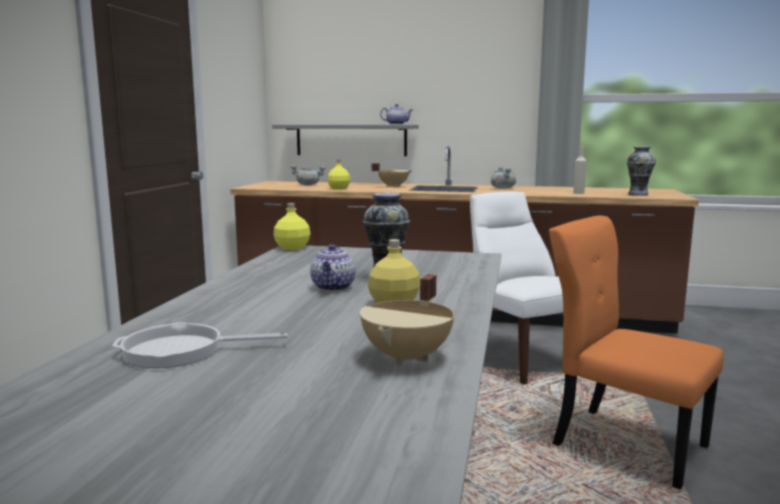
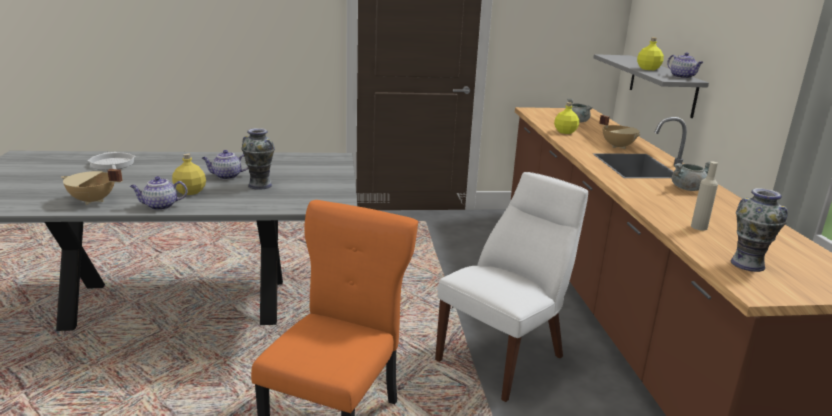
camera: 70 degrees right, 10 degrees up
yellow bottle [274,203,310,250] -> yellow bottle moved to [637,38,664,70]
none -> teapot [130,176,187,210]

